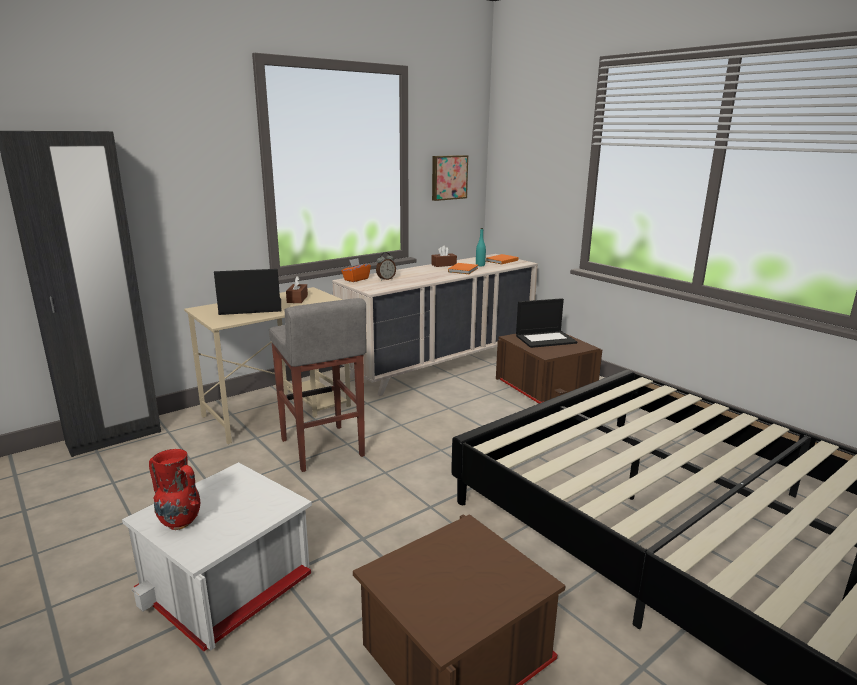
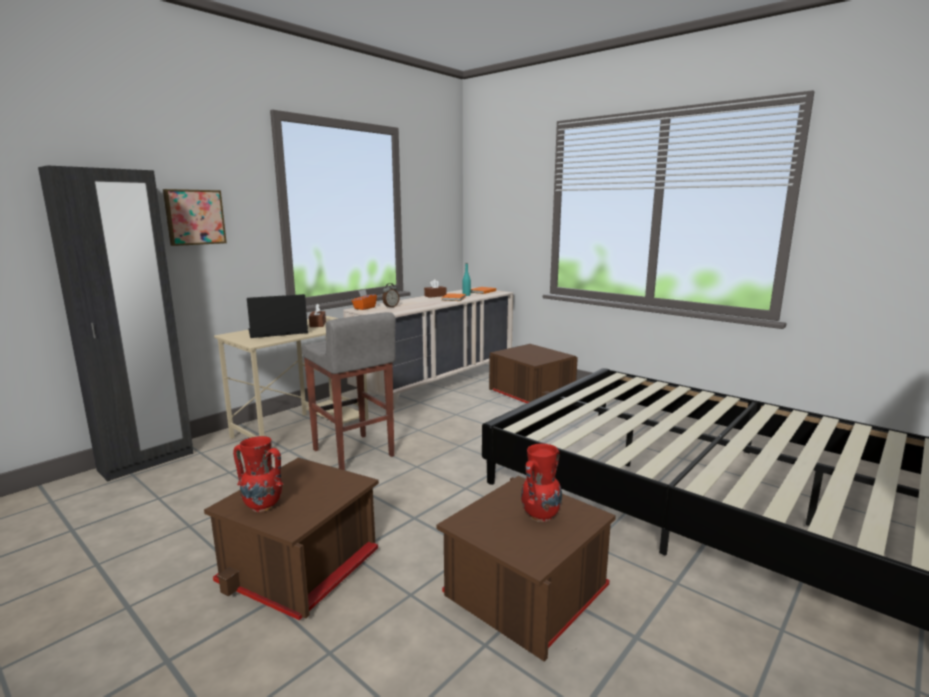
camera: 10 degrees left, 5 degrees down
white storage box [122,462,312,651] -> brown storage box [204,458,379,620]
picture [432,155,468,201] -> picture moved to [163,189,227,246]
laptop [516,298,577,348] -> none
none -> red vase [521,443,562,522]

